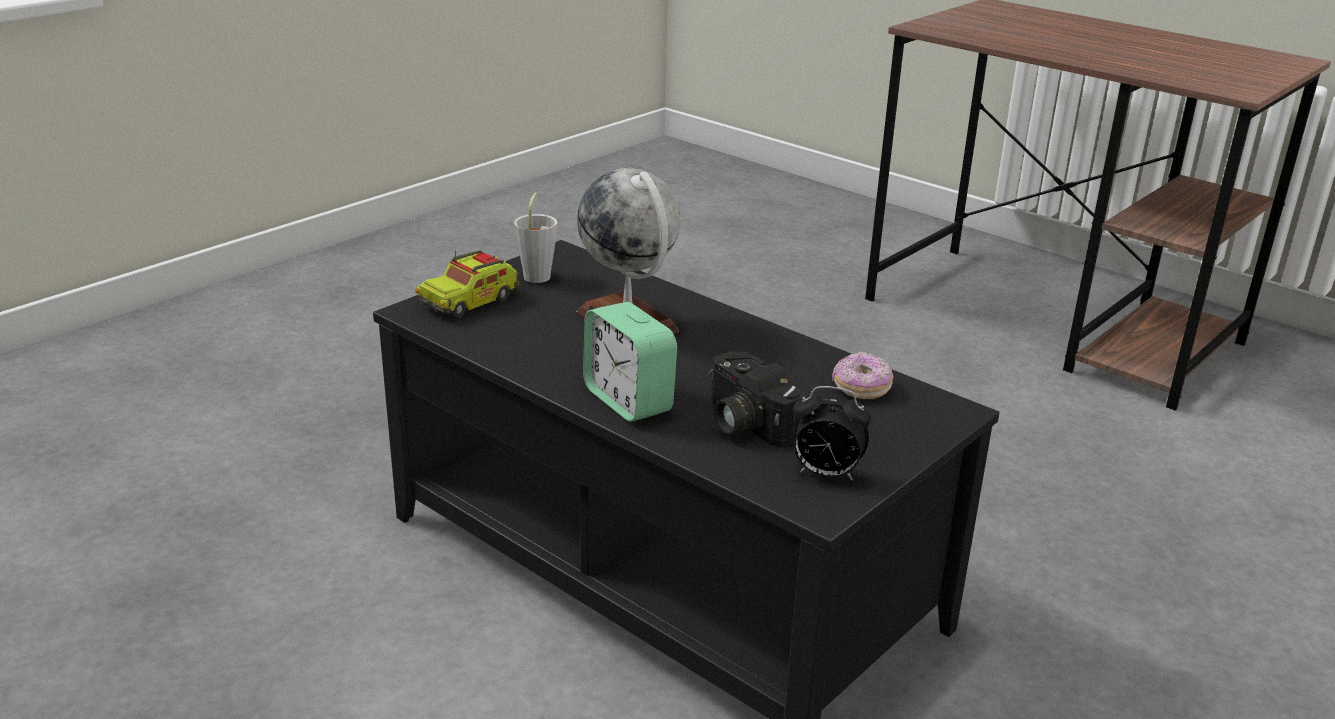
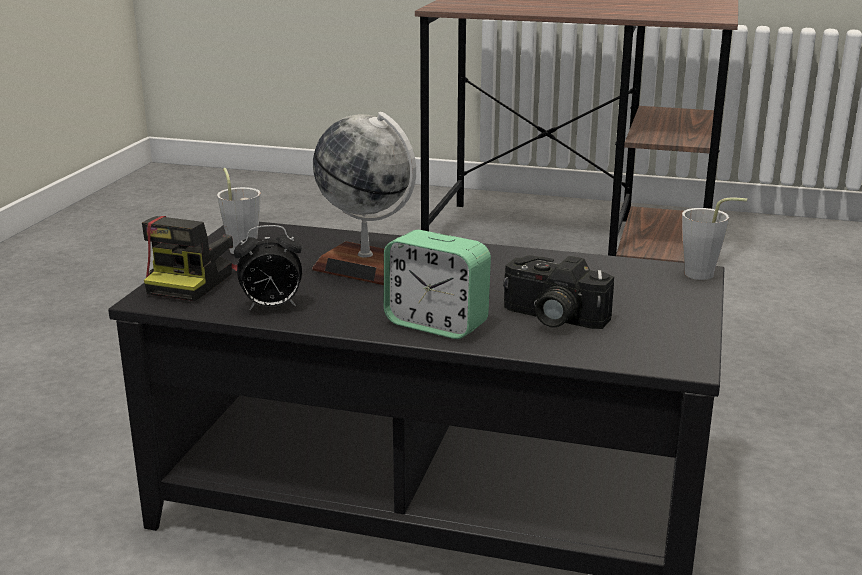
camera: 25 degrees left, 5 degrees down
toy truck [415,250,519,318] -> camera [142,216,237,301]
alarm clock [793,386,871,481] -> alarm clock moved to [234,225,302,310]
donut [832,352,894,399] -> none
none -> grey cup [682,198,747,280]

